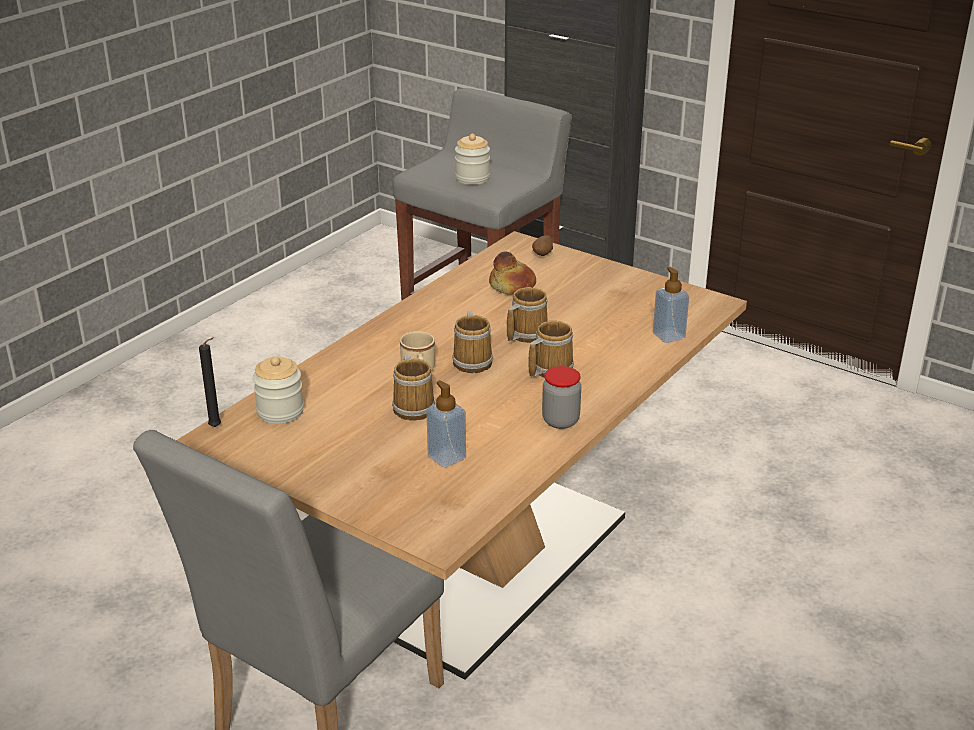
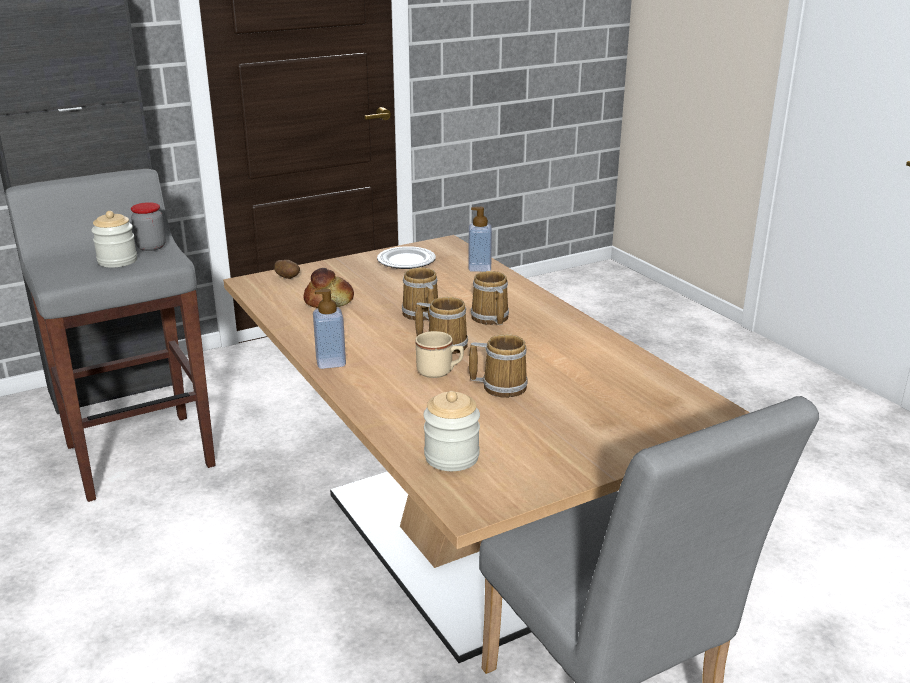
camera: 65 degrees left, 5 degrees down
black candle [199,337,221,427] -> none
soap dispenser [426,380,466,468] -> soap dispenser moved to [313,289,346,369]
jar [542,366,581,429] -> jar moved to [131,202,166,251]
none -> plate [377,246,436,269]

